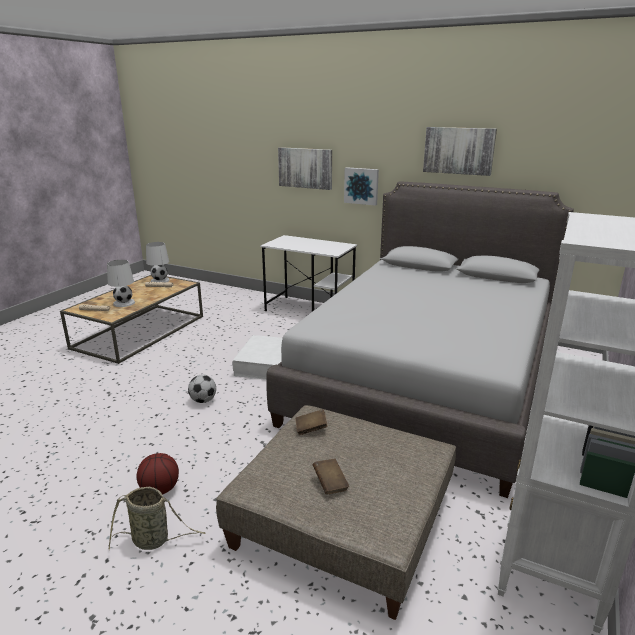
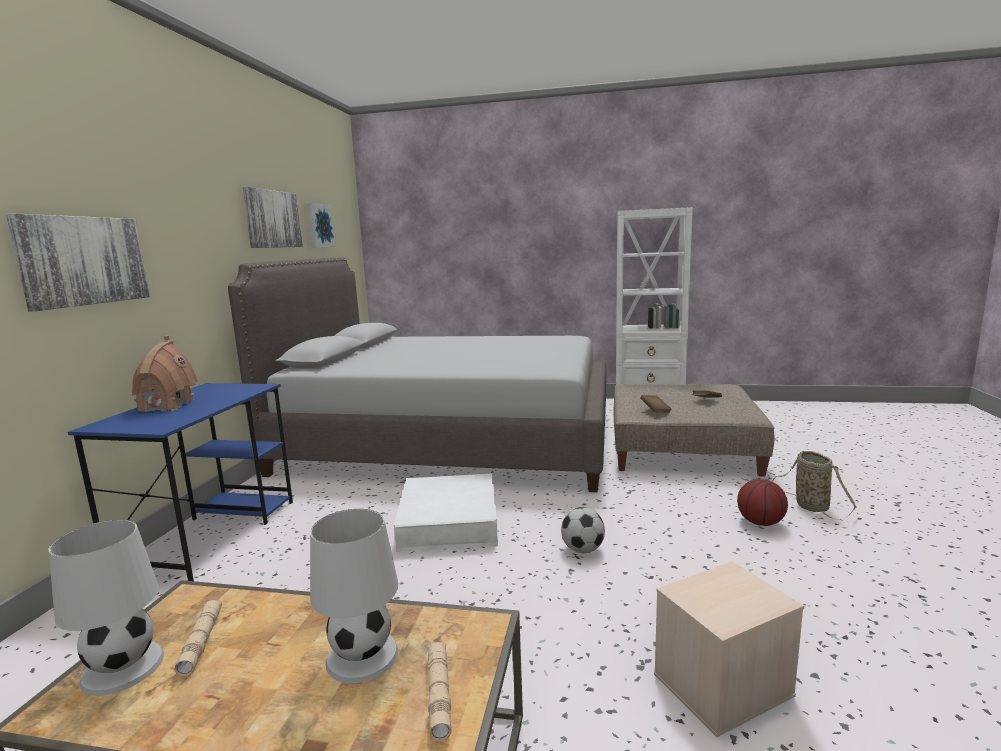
camera: 105 degrees left, 10 degrees down
white desk [260,235,357,312] -> blue desk [68,383,293,581]
picture [344,167,379,206] -> picture moved to [306,203,336,248]
none -> toy house [132,335,198,412]
none -> beige storage box [654,561,804,737]

